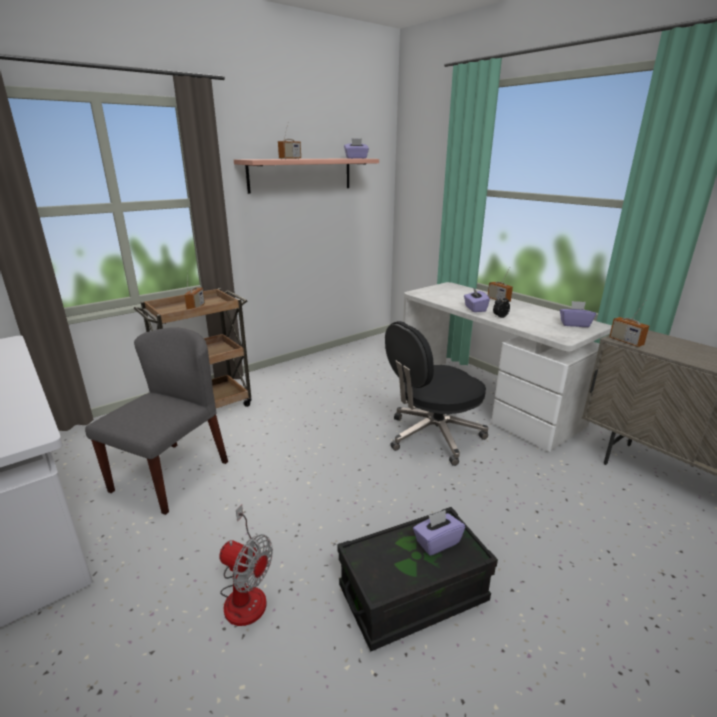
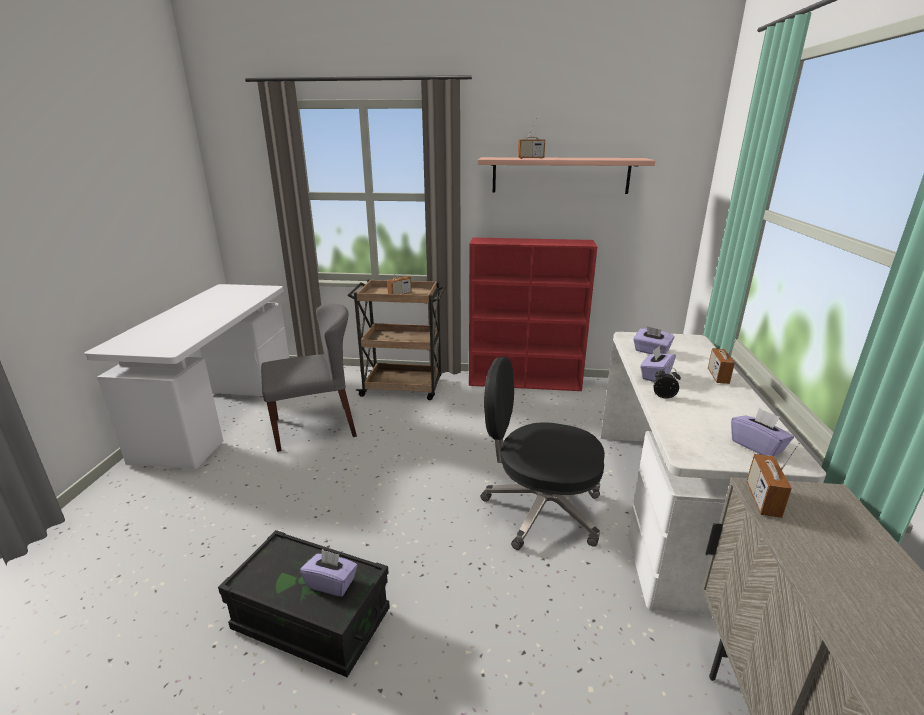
camera: 45 degrees right, 0 degrees up
fan [219,505,273,626] -> none
purple tissue box [344,138,369,159] -> purple tissue box moved to [633,326,674,354]
none -> red bookcase [469,237,597,391]

